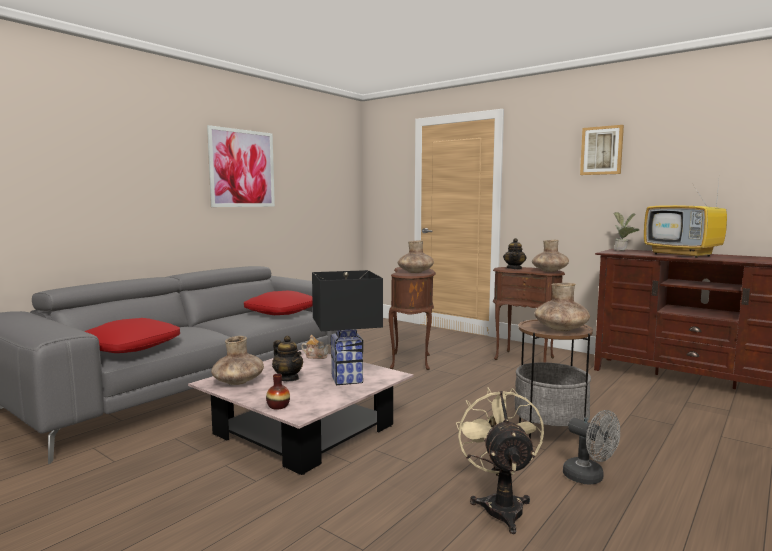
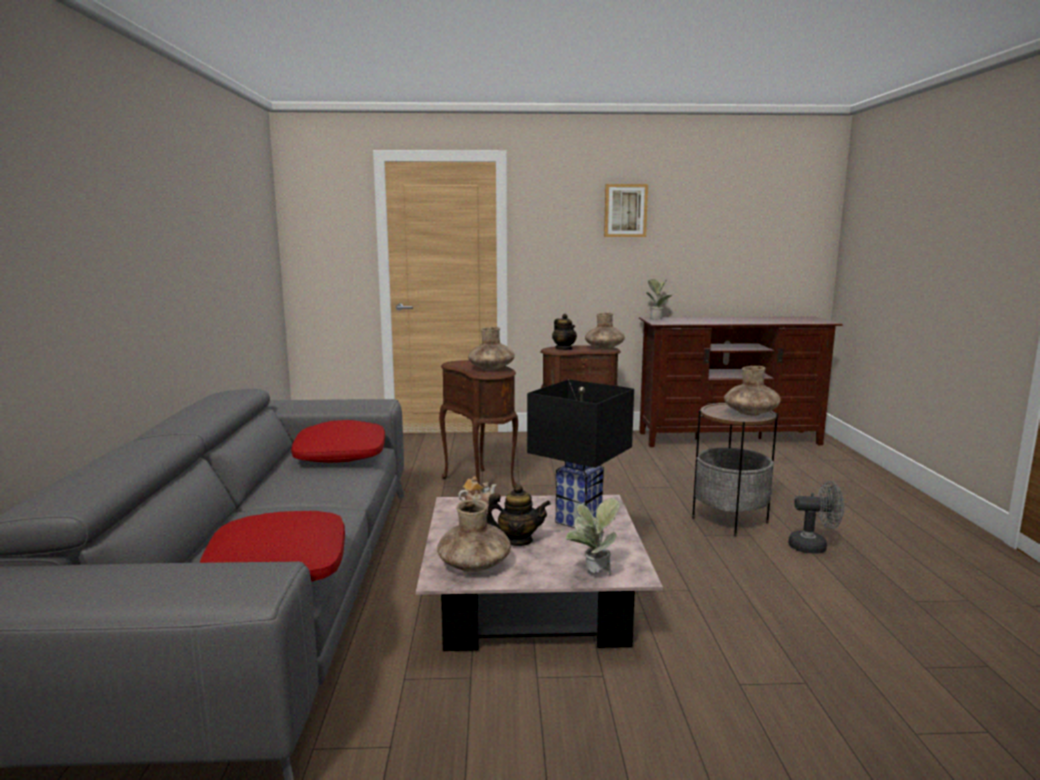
camera: 40 degrees left, 5 degrees up
picture [207,125,275,207] -> none
vase [266,374,290,410] -> potted plant [566,498,620,576]
beige fan [456,387,544,534] -> none
television [644,171,727,258] -> none

